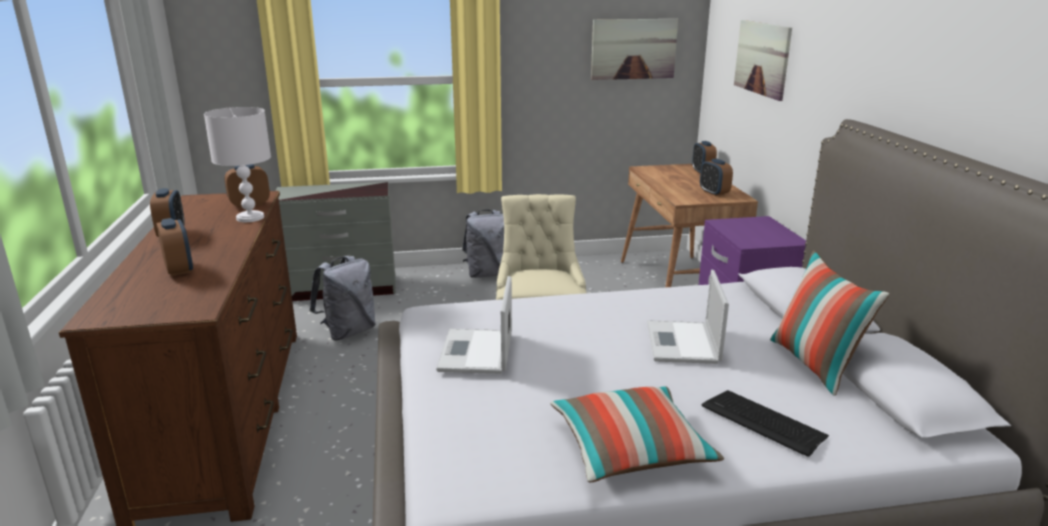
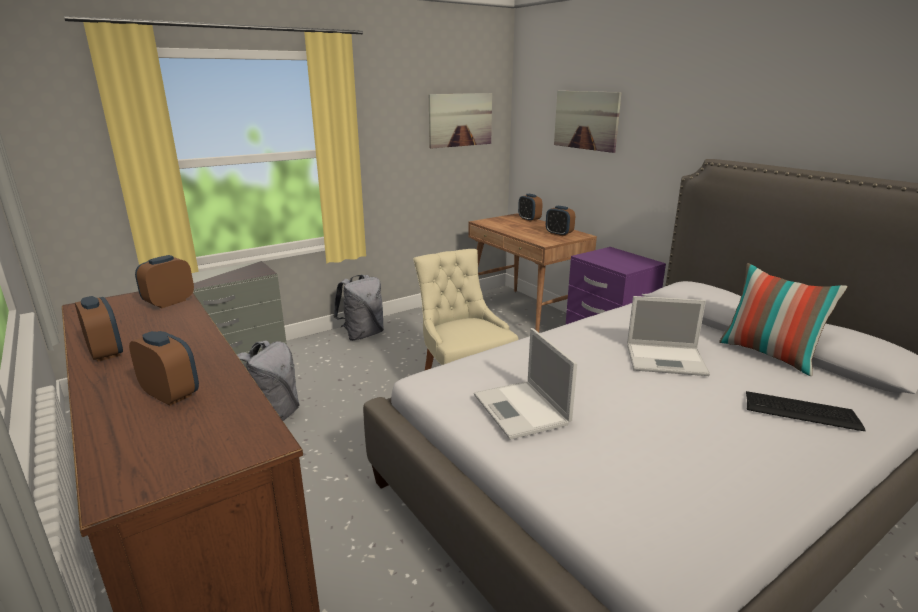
camera: 25 degrees left, 0 degrees up
white table lamp [204,107,271,222] -> none
pillow [550,387,724,482] -> none
laptop [647,269,729,364] -> laptop turned 60 degrees counterclockwise [627,296,710,376]

